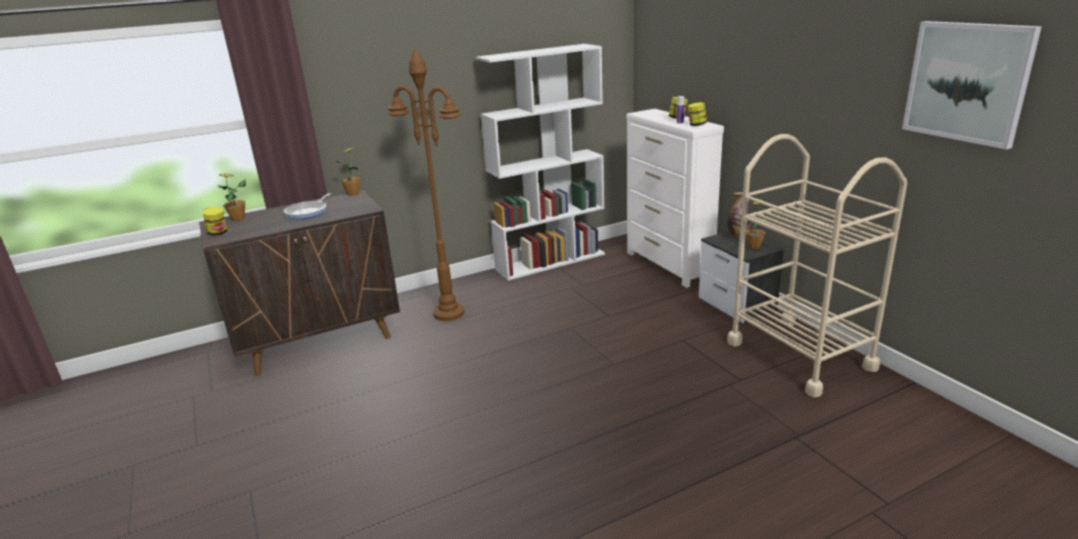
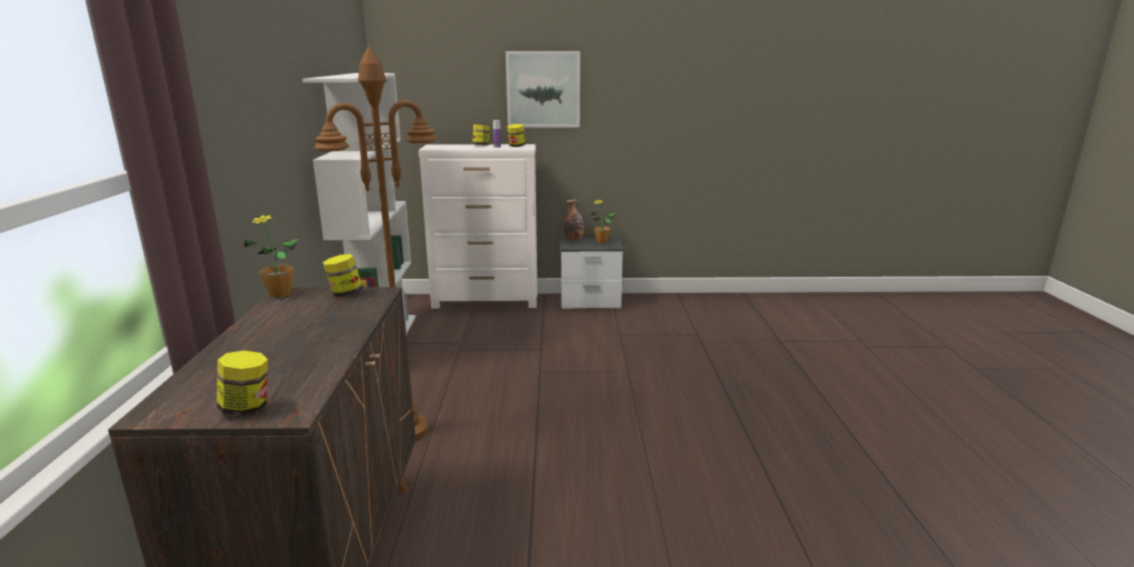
camera: 65 degrees left, 5 degrees down
potted plant [218,174,246,221] -> none
frying pan [284,193,331,219] -> none
beige cart [727,134,907,397] -> none
picture [902,21,1042,150] -> picture moved to [506,51,580,127]
none -> jar [323,254,363,297]

